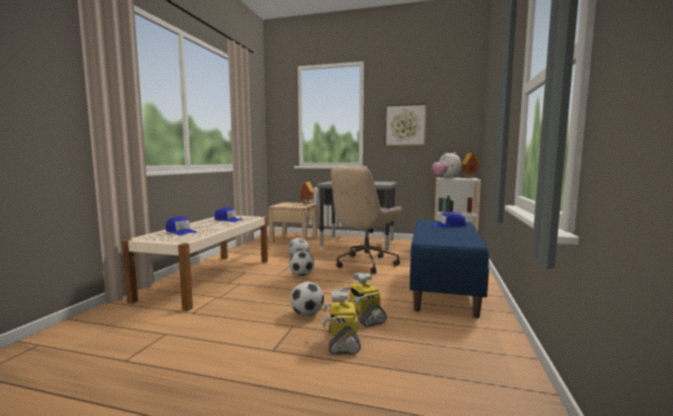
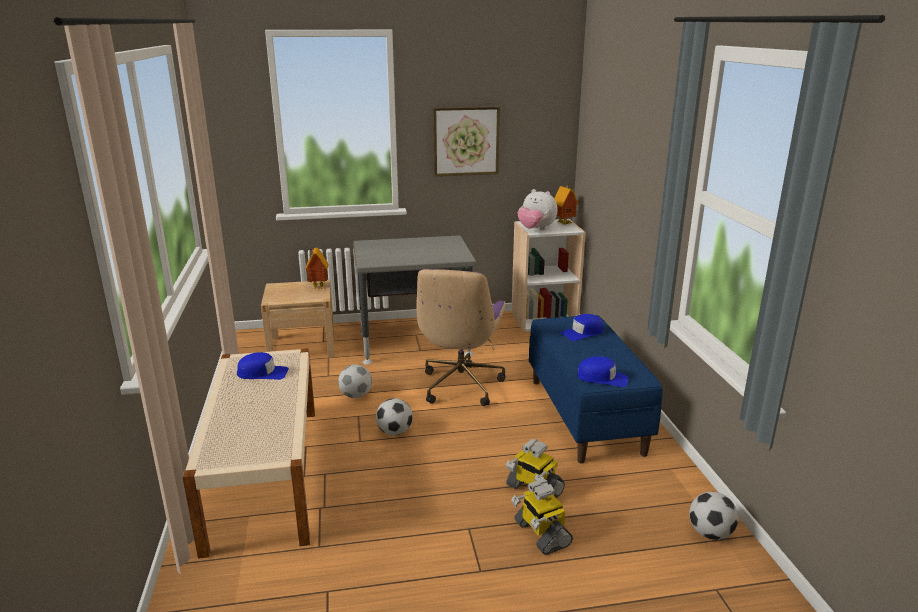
camera: 25 degrees left, 15 degrees up
blue cap [166,216,197,235] -> blue cap moved to [577,356,629,387]
football [290,282,324,316] -> football moved to [689,492,738,540]

